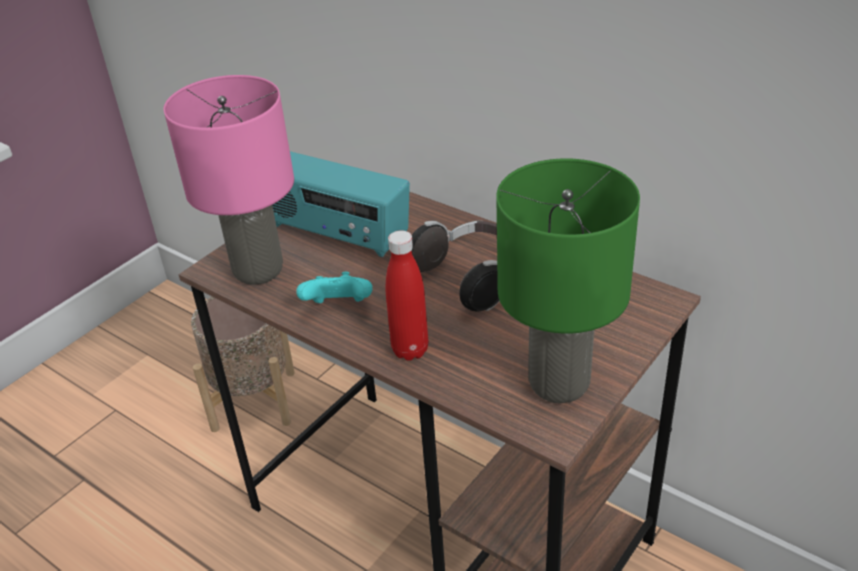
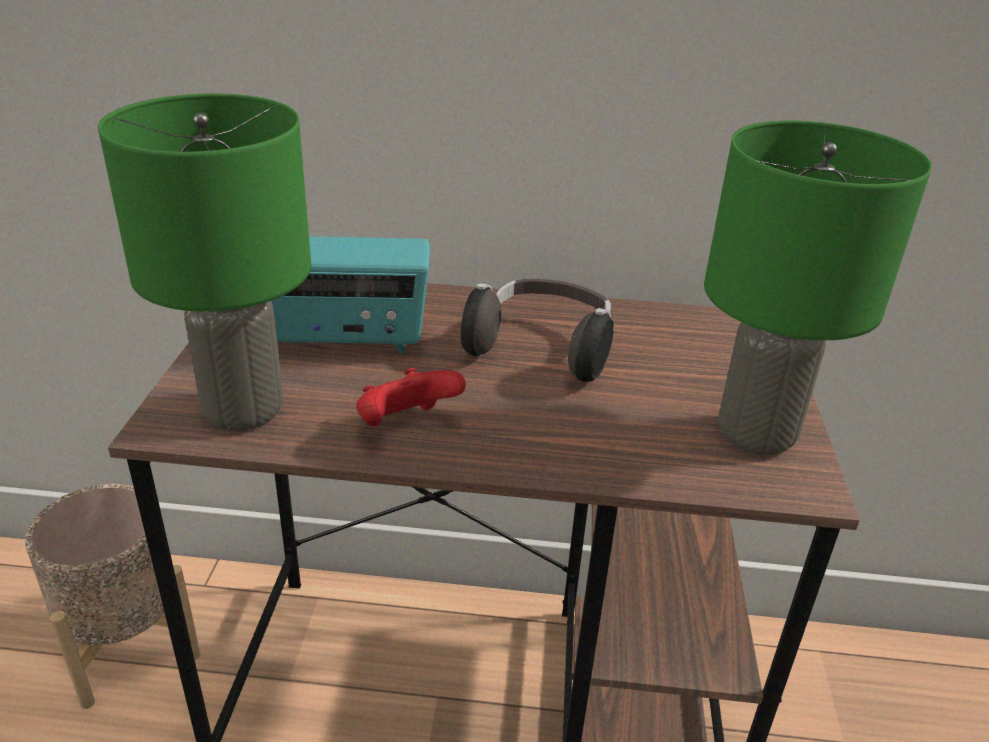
camera: 35 degrees left, 5 degrees down
pink table lamp [164,75,294,285] -> green table lamp [98,93,311,431]
turquoise game controller [296,272,372,303] -> red game controller [356,368,466,426]
red bottle [386,230,428,361] -> none

